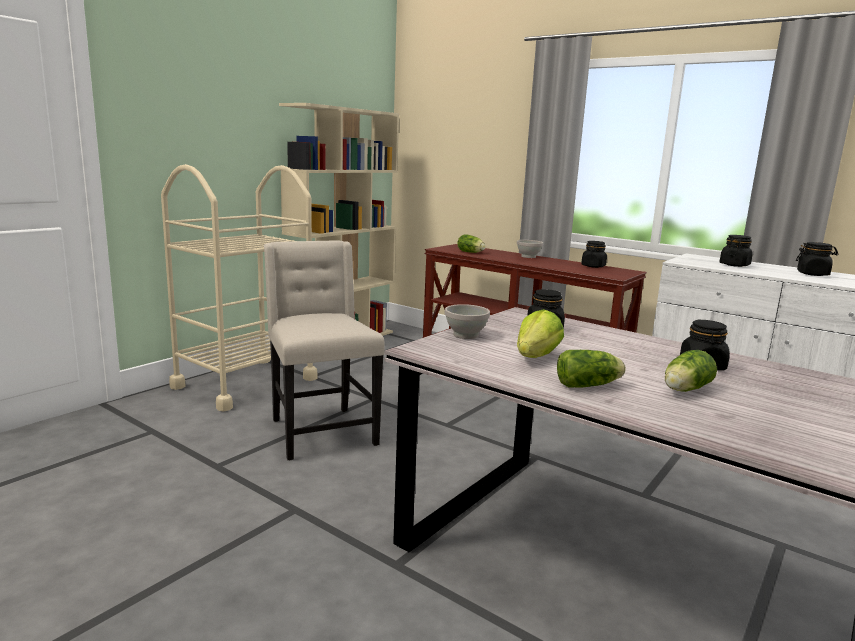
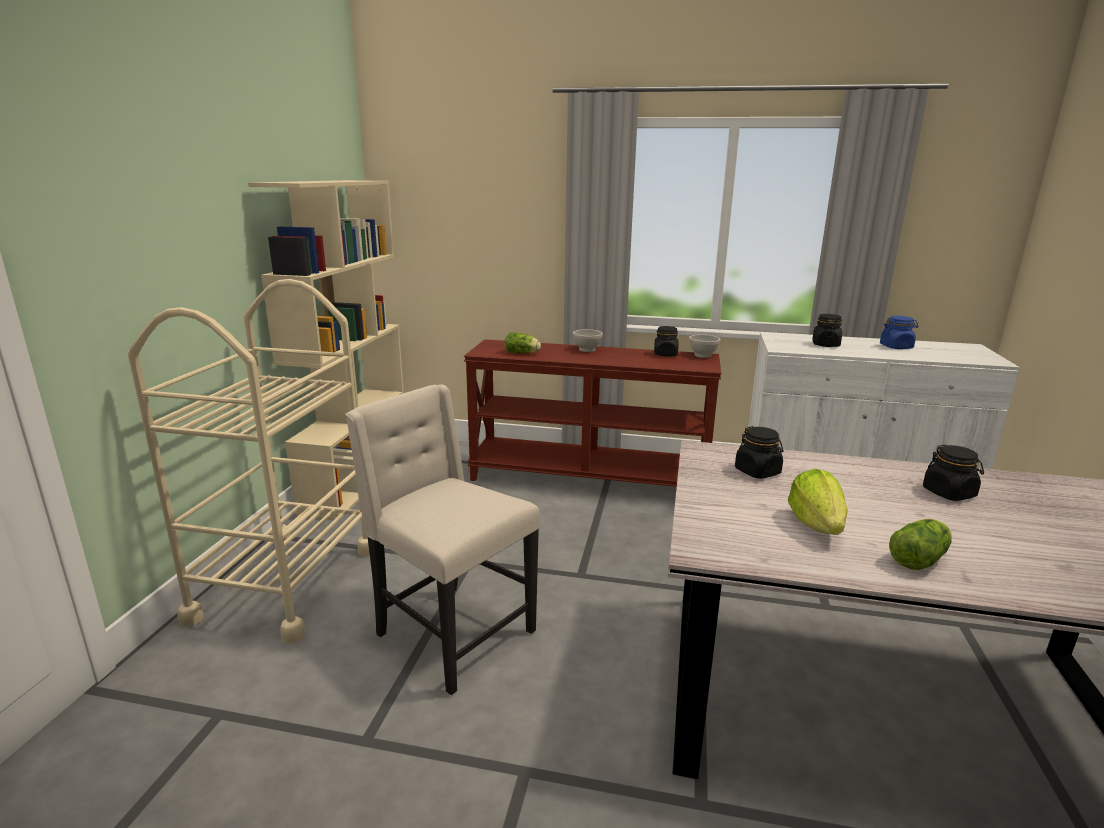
camera: 25 degrees left, 5 degrees up
white bowl [445,304,490,339] -> white bowl moved to [689,334,721,358]
lettuce [665,350,717,392] -> none
black jar [796,242,838,276] -> blue jar [880,316,918,349]

